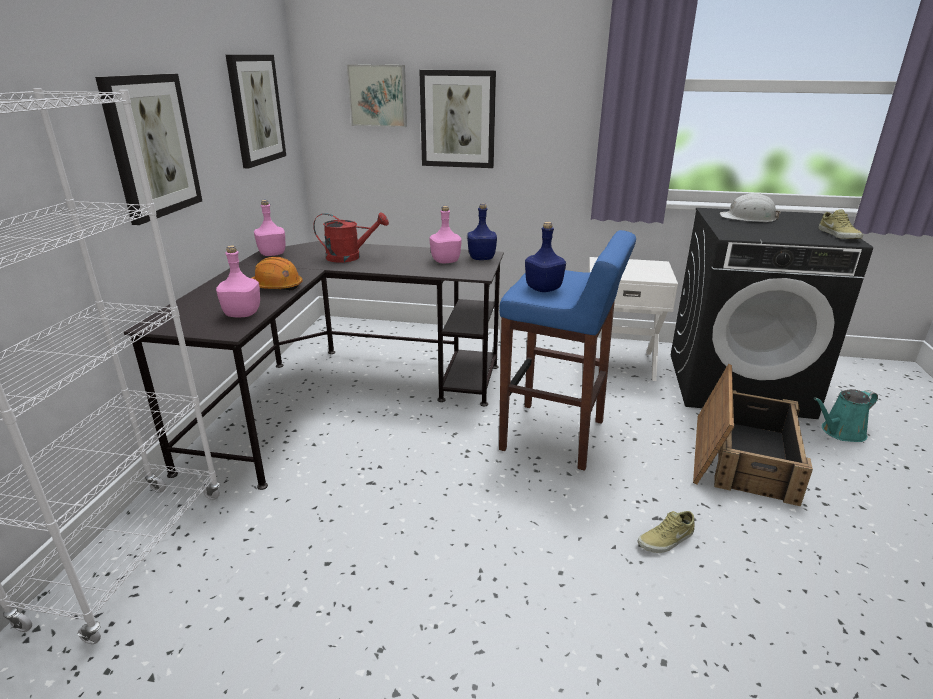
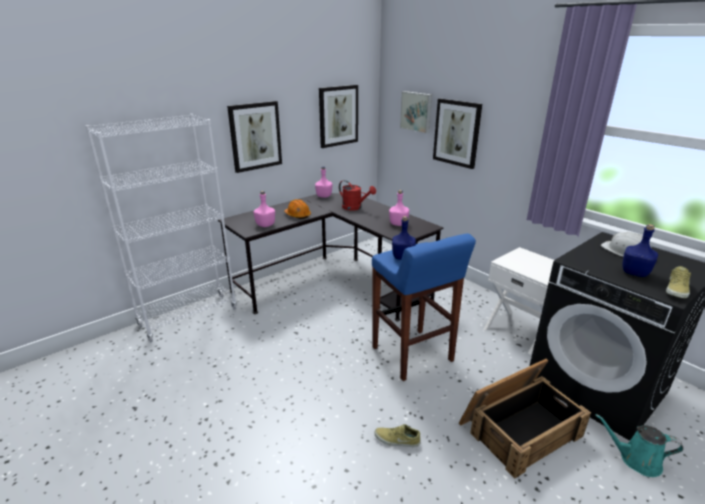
camera: 40 degrees right, 0 degrees up
blue bottle [467,203,497,260] -> blue bottle moved to [622,224,658,277]

